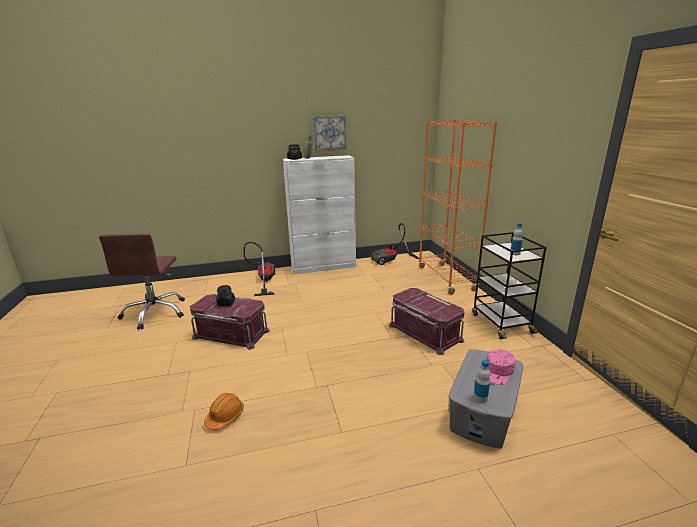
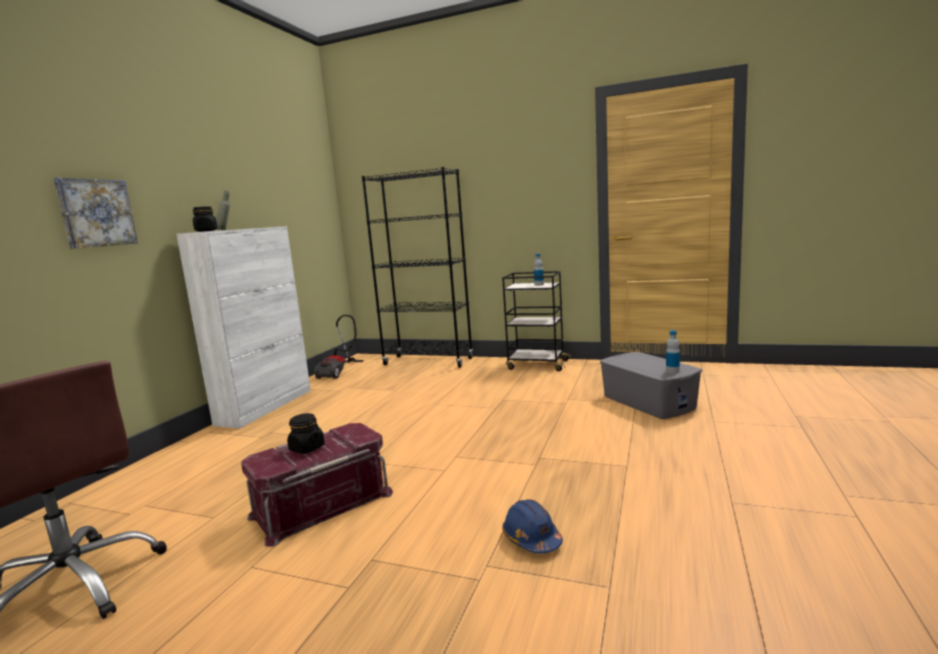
camera: 55 degrees left, 10 degrees down
orange hard hat [204,393,244,430] -> blue hard hat [502,499,563,554]
vacuum cleaner [243,242,276,296] -> none
picture [313,116,346,150] -> picture moved to [54,178,138,249]
red storage box [389,288,464,355] -> none
orange bookcase [418,120,497,295] -> black bookcase [362,167,473,368]
pink cap [486,349,515,385] -> none

